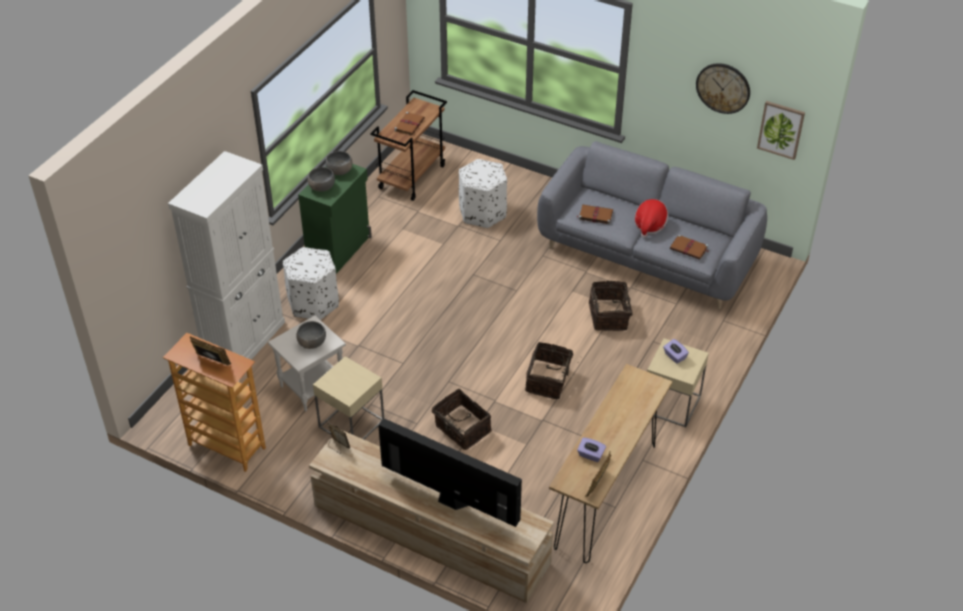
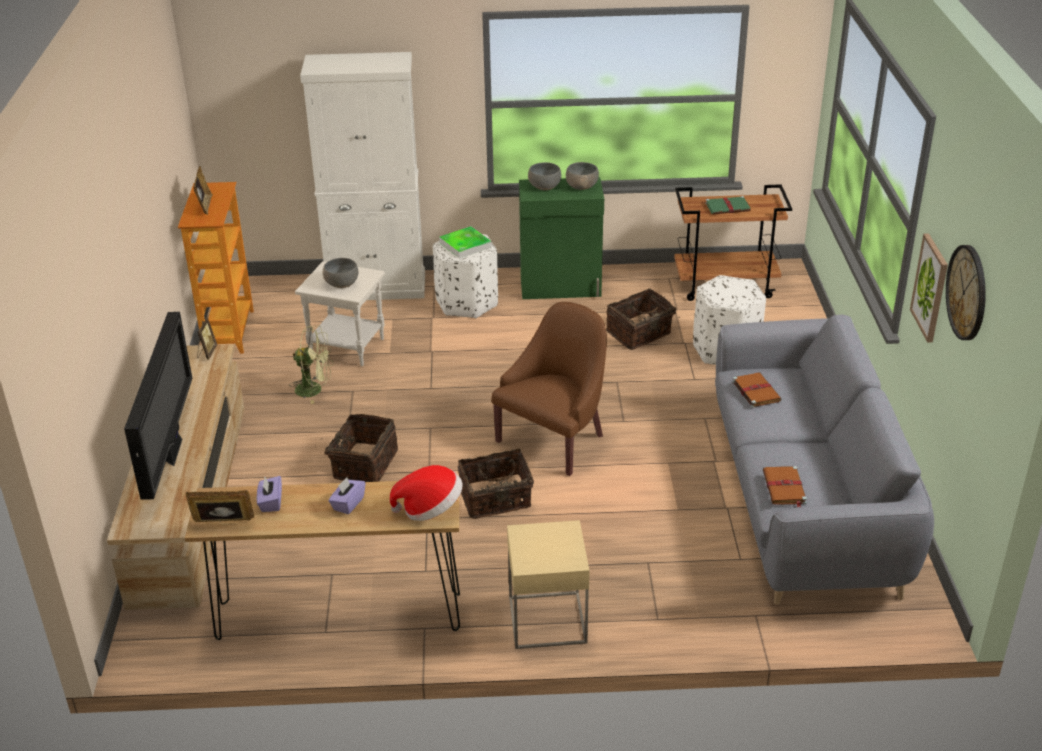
camera: 60 degrees right, 10 degrees down
beige side table [313,356,384,439] -> green fan [289,326,333,404]
brown book [394,112,425,135] -> green book [705,196,751,214]
basket [589,280,636,331] -> basket moved to [606,288,680,350]
hat [635,199,668,238] -> hat moved to [390,465,462,521]
purple tissue box [663,339,689,364] -> purple tissue box moved to [329,477,365,514]
picture [757,101,805,160] -> picture moved to [910,233,948,343]
none -> tray [439,226,492,259]
none -> brown armchair [491,302,607,476]

